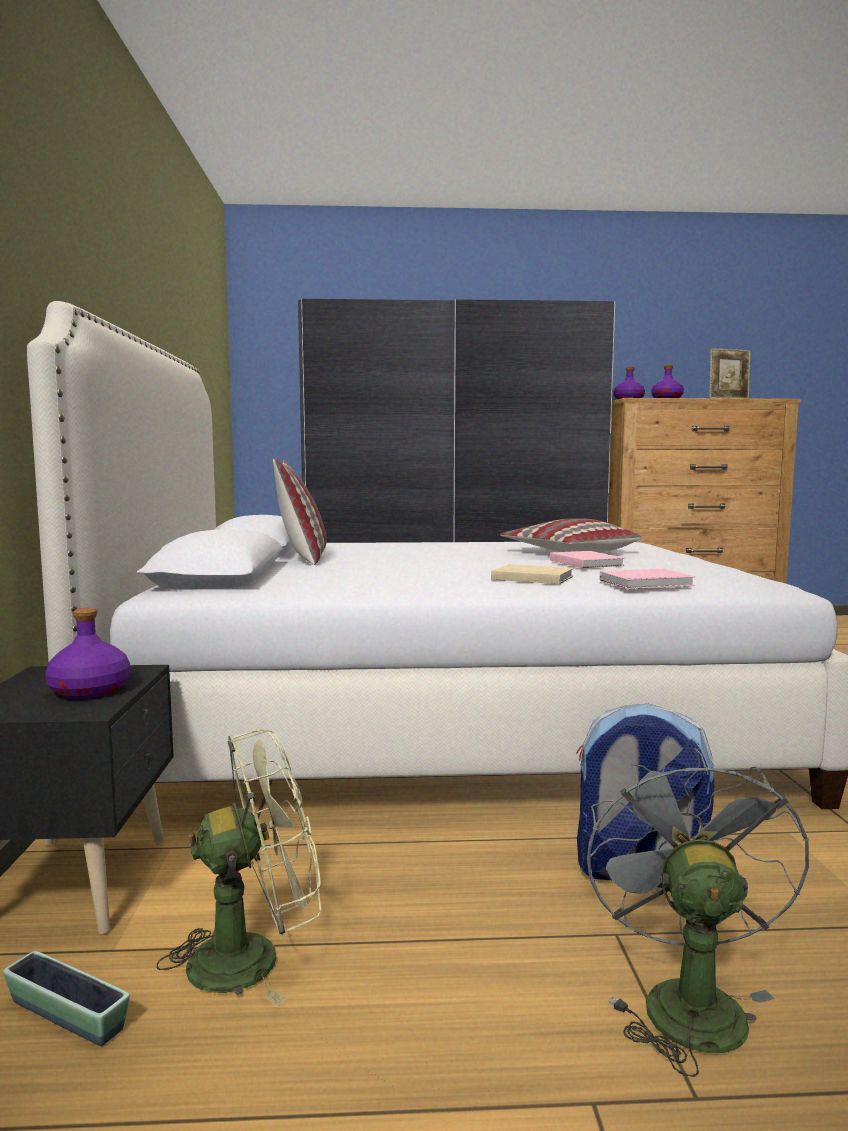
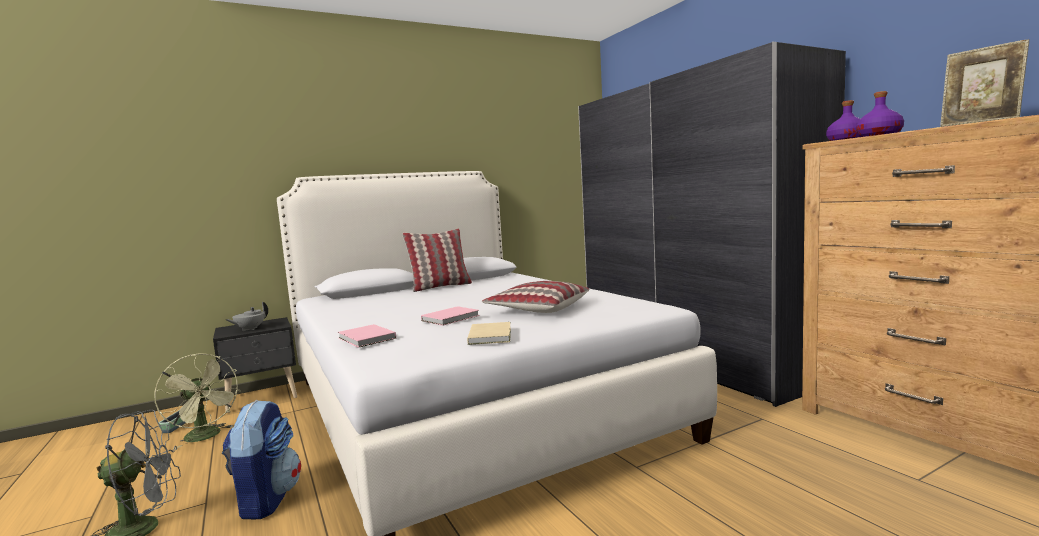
camera: 65 degrees right, 0 degrees up
purple bottle [45,608,130,699] -> grey teapot [226,302,268,331]
beige book [491,564,573,584] -> beige book moved to [467,322,511,345]

